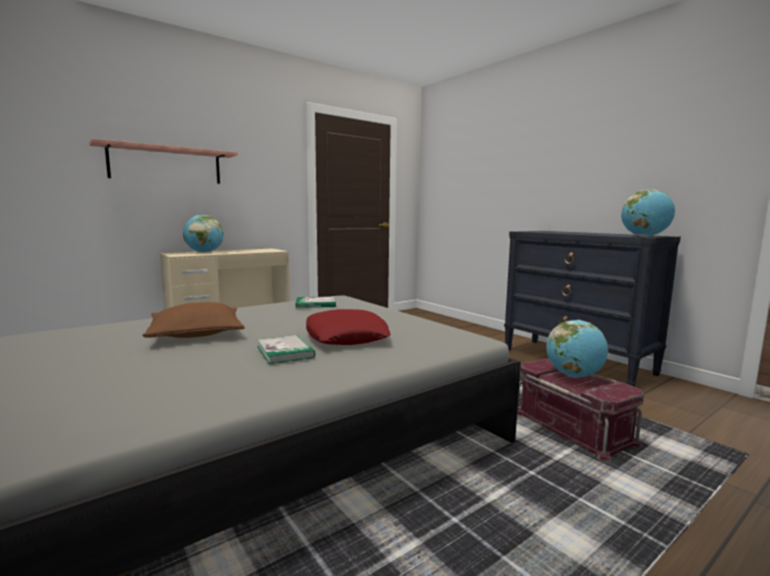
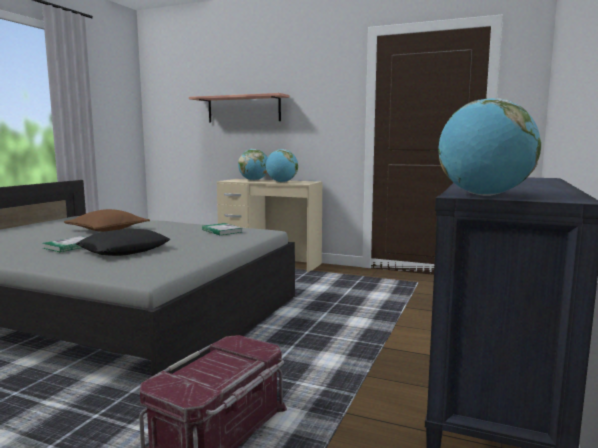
camera: 60 degrees right, 0 degrees up
red pillow [306,309,390,345] -> black pillow [76,228,170,256]
globe [546,320,608,378] -> globe moved to [266,149,298,182]

